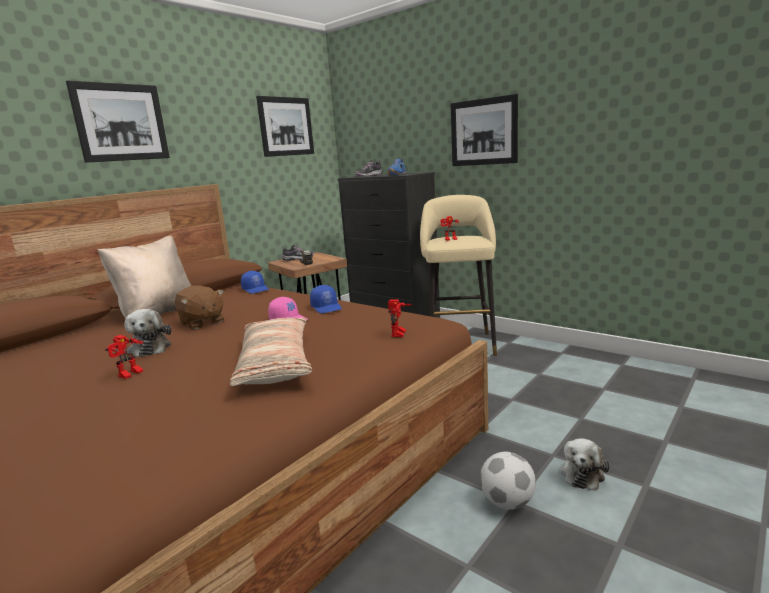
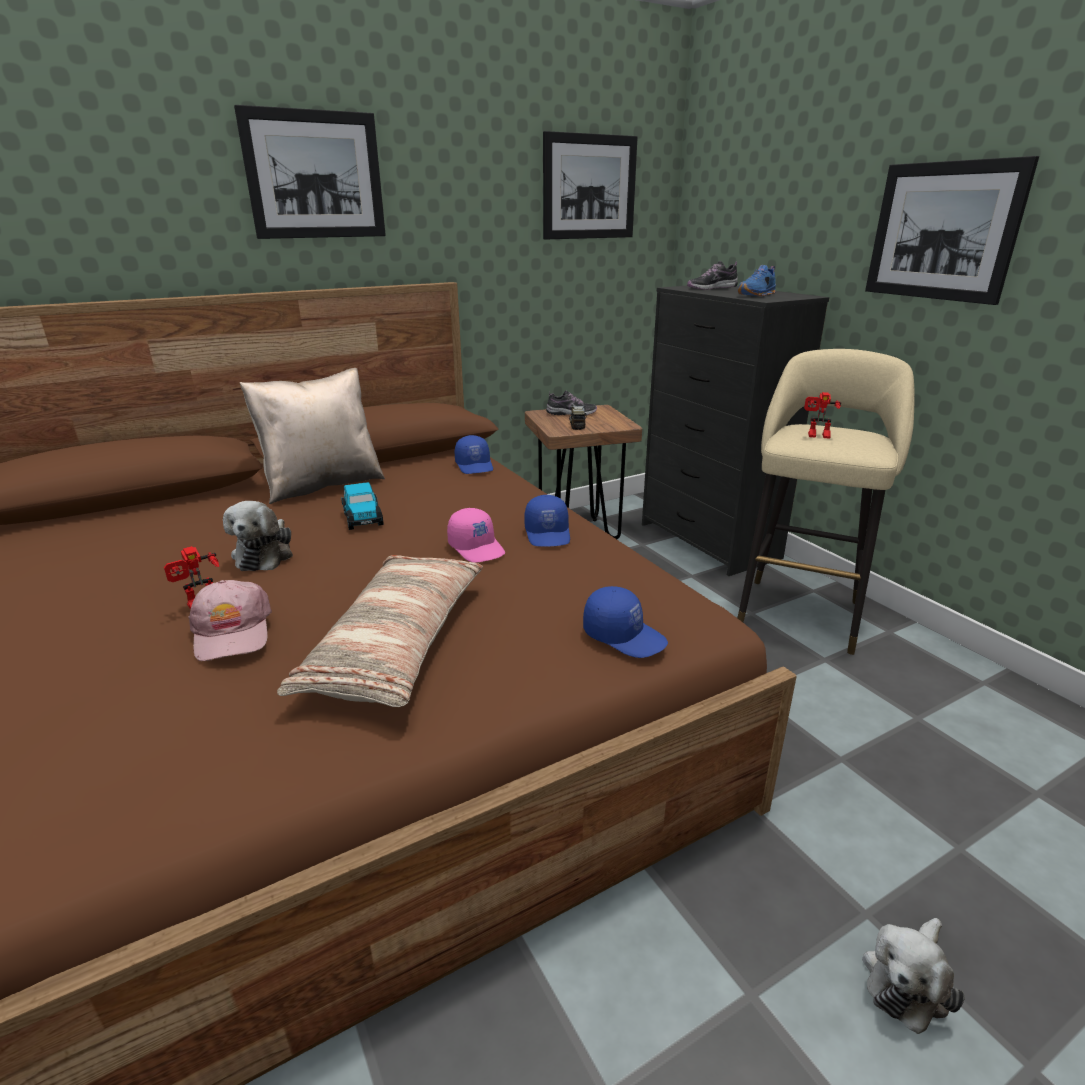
camera: 20 degrees right, 10 degrees up
brown plush toy [175,285,224,329] -> toy car [341,482,383,530]
toy robot [388,299,412,337] -> blue cap [583,586,668,658]
football [480,452,536,510] -> none
none -> pink cap [188,580,272,661]

